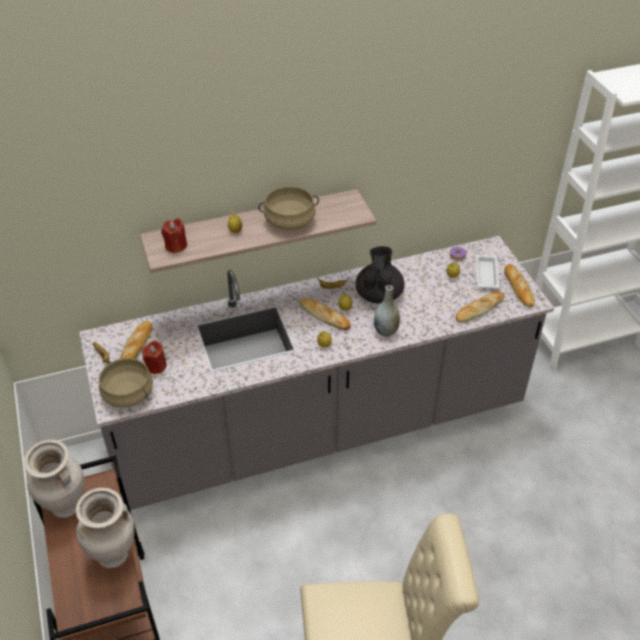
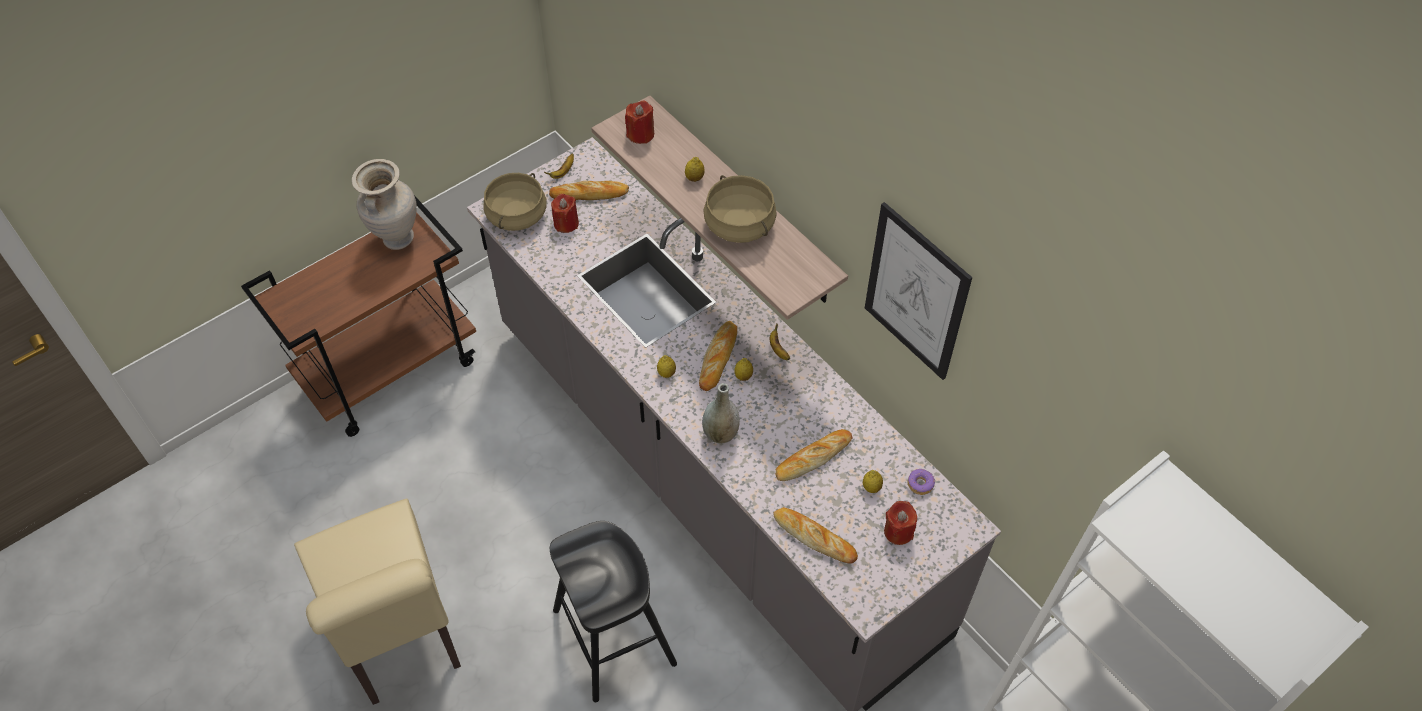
camera: 70 degrees right, 10 degrees up
beige vase [76,488,135,568] -> none
black teapot [356,246,405,304] -> none
white tray [476,255,499,289] -> red candle [884,501,917,545]
bread [504,264,535,307] -> bread moved to [775,429,853,481]
none -> black stool [550,521,677,702]
none -> picture [865,202,972,380]

